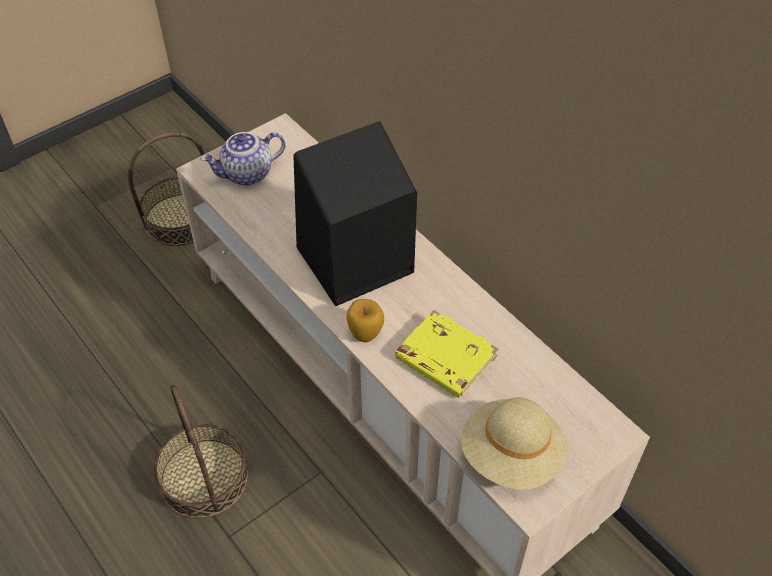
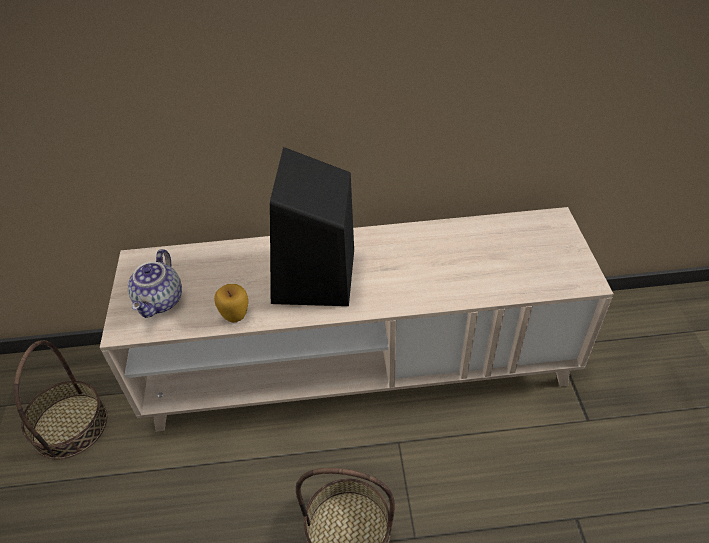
camera: 55 degrees left, 5 degrees down
apple [347,299,384,342] -> apple moved to [214,284,248,323]
yellow book [395,310,498,398] -> none
beige hat [461,397,567,489] -> none

